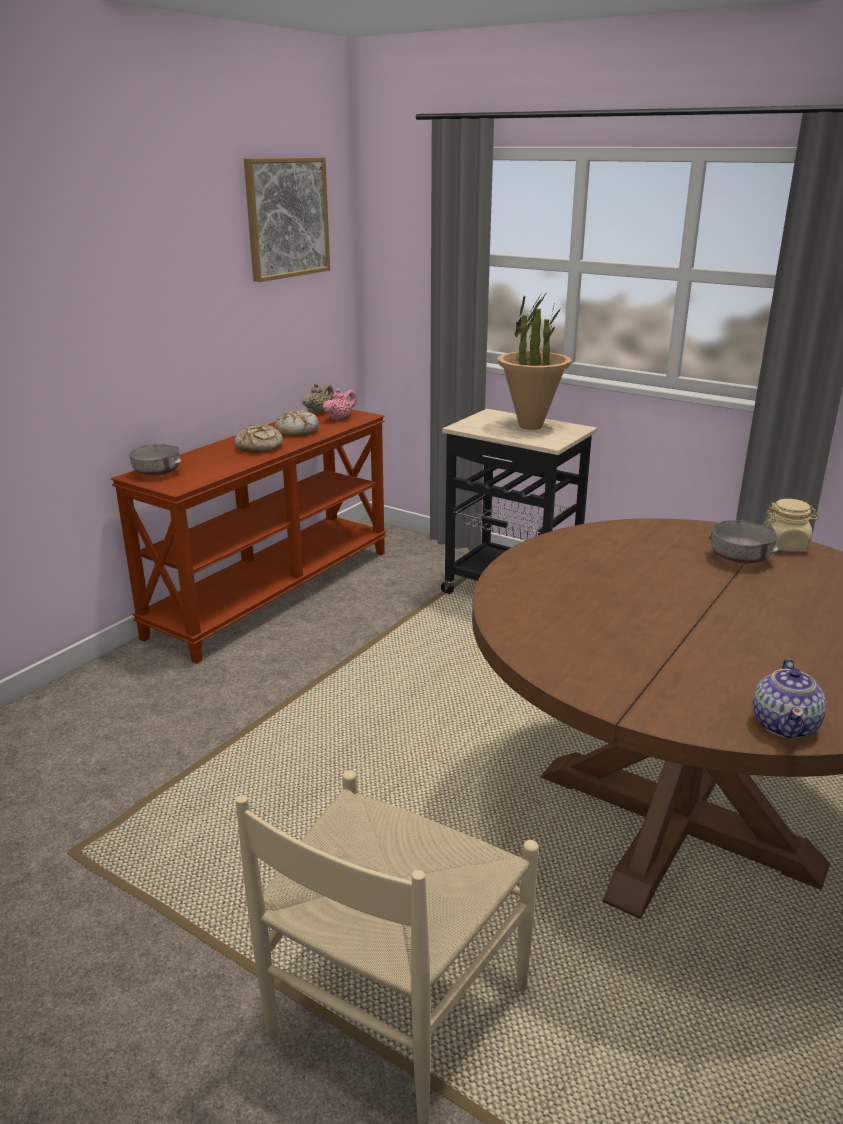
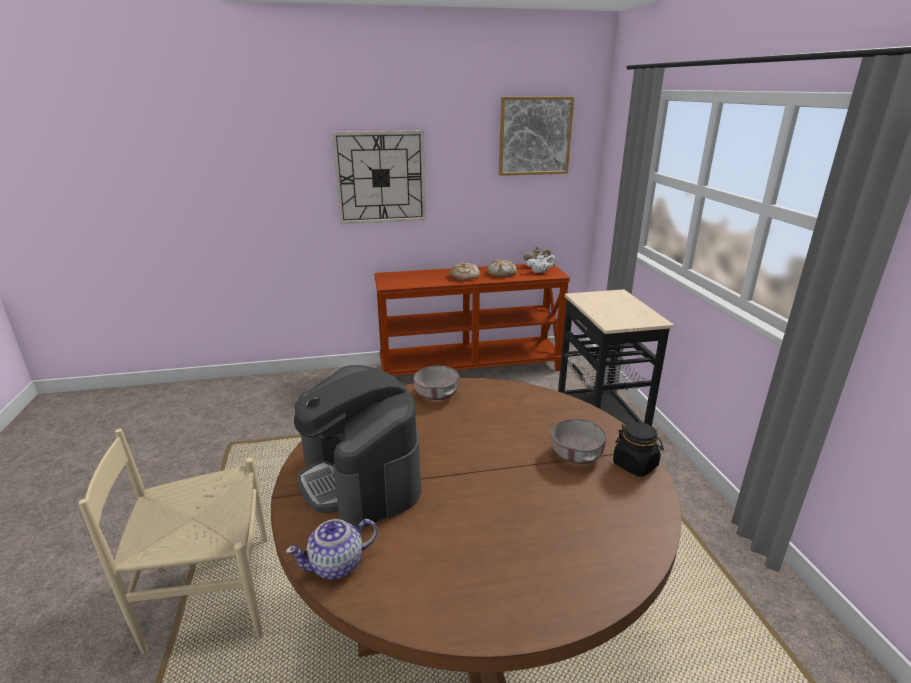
camera: 45 degrees right, 0 degrees up
grey bowl [129,444,181,476] -> grey bowl moved to [413,365,459,400]
pink teapot [323,388,357,420] -> white teapot [527,253,556,273]
potted plant [498,294,572,430] -> none
beige jar [763,499,819,552] -> black jar [613,421,664,477]
none -> coffee machine [294,365,421,529]
none -> wall clock [332,131,426,224]

